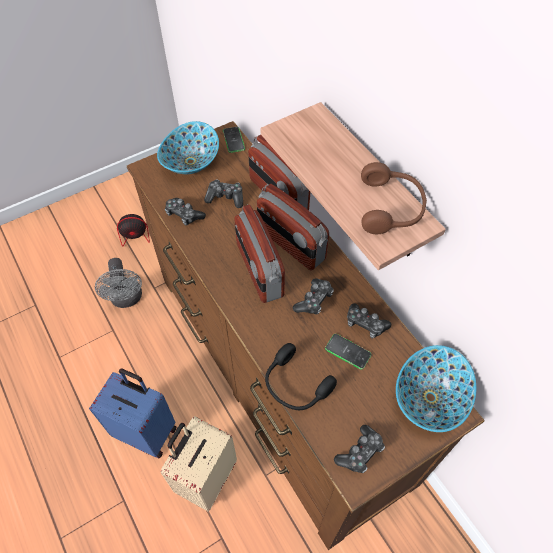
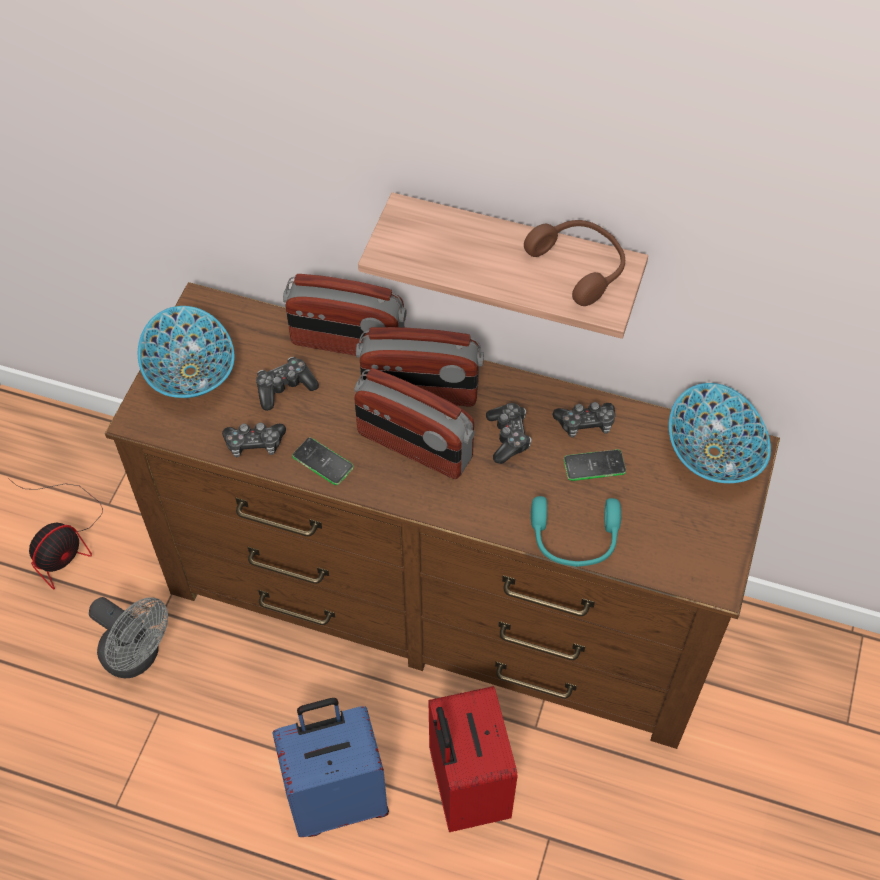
camera: 40 degrees left, 0 degrees up
beige suitcase [161,416,237,512] -> red suitcase [428,686,517,832]
phone [223,127,245,153] -> phone moved to [292,438,354,485]
black headphones [265,343,337,410] -> turquoise headphones [531,496,621,567]
game controller [334,425,385,473] -> none

